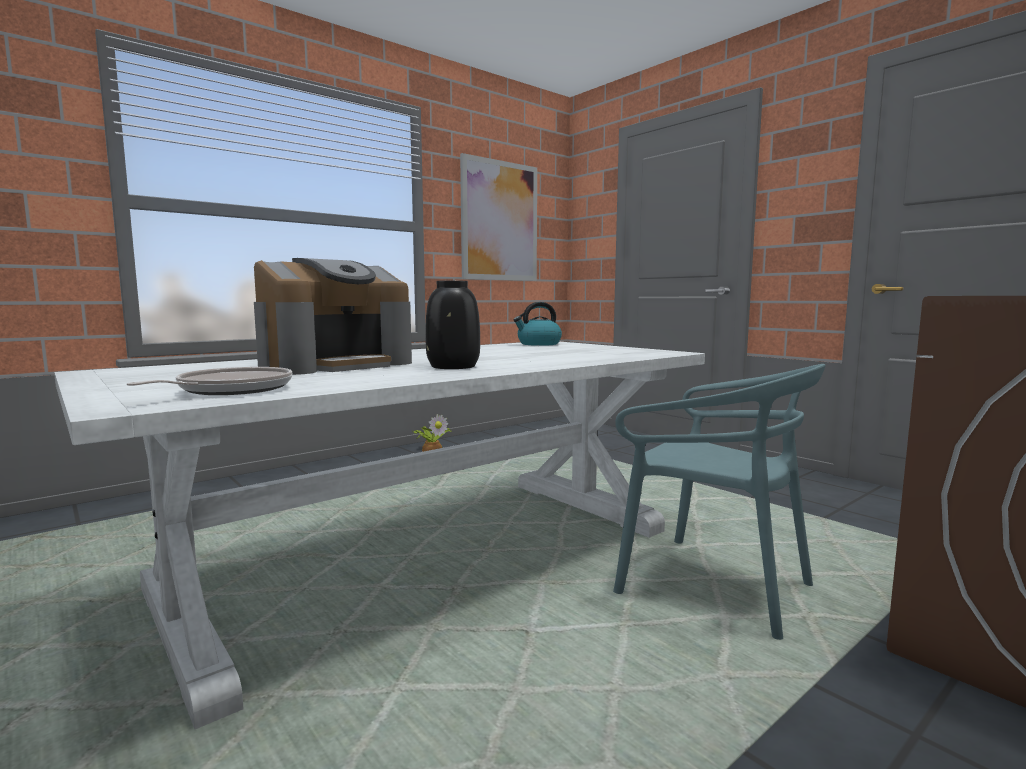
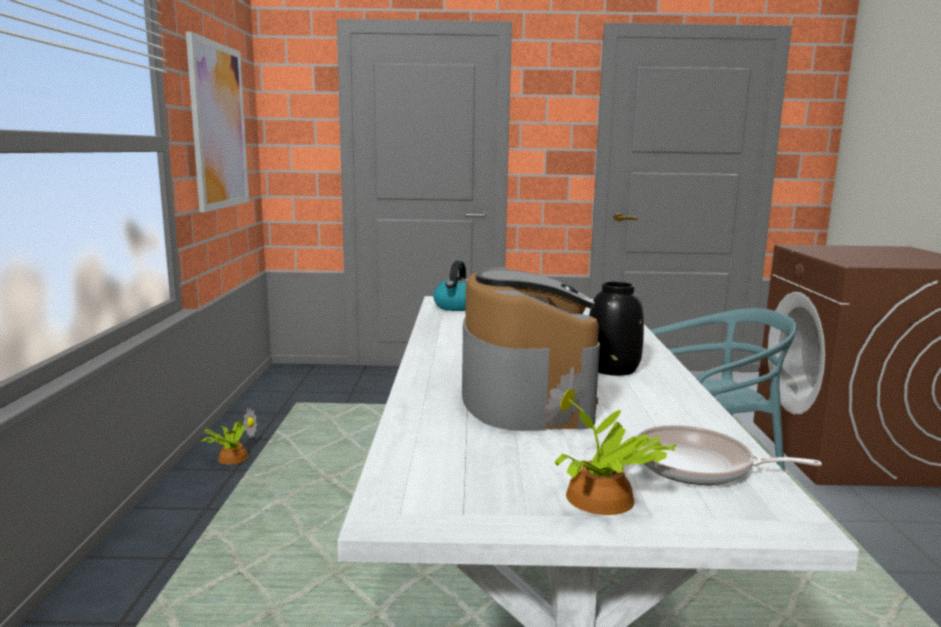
camera: 50 degrees left, 5 degrees up
frying pan [126,367,292,395] -> frying pan turned 45 degrees counterclockwise [634,425,822,485]
none -> potted plant [545,367,677,515]

